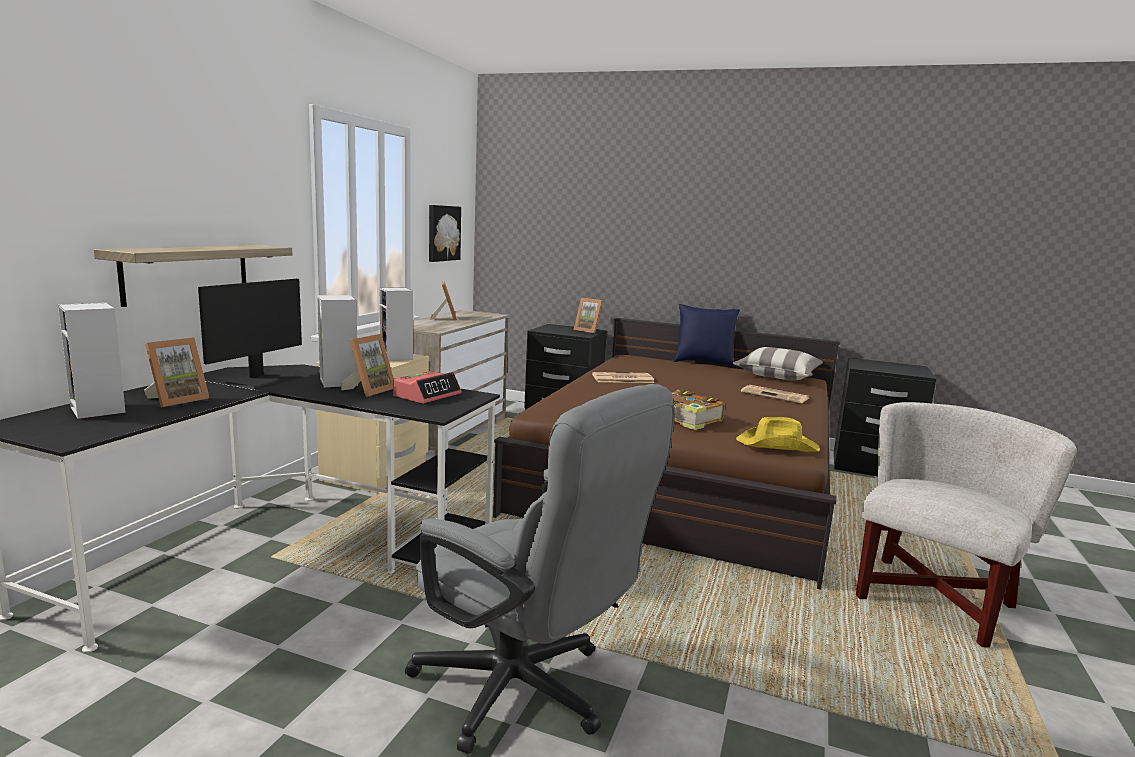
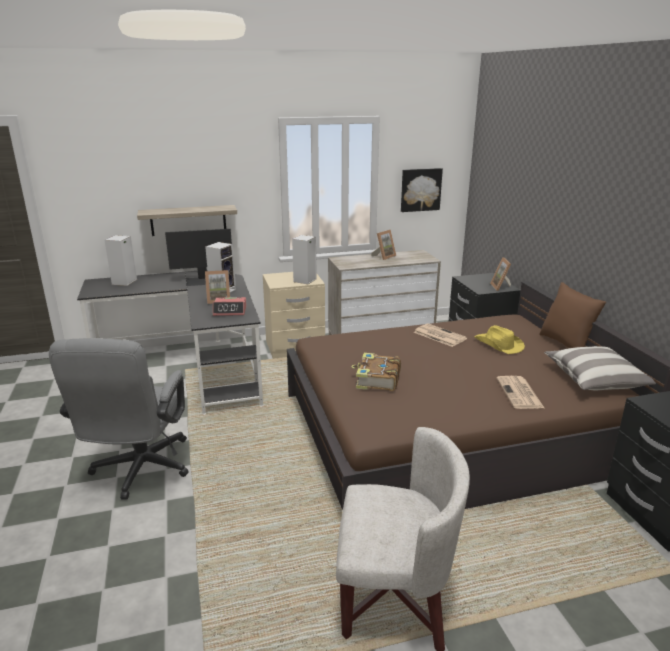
camera: 55 degrees right, 10 degrees up
picture frame [144,337,209,407] -> none
blue pillow [674,304,740,367] -> brown pillow [539,282,606,348]
yellow hat [736,417,820,452] -> yellow hat moved to [474,325,525,354]

